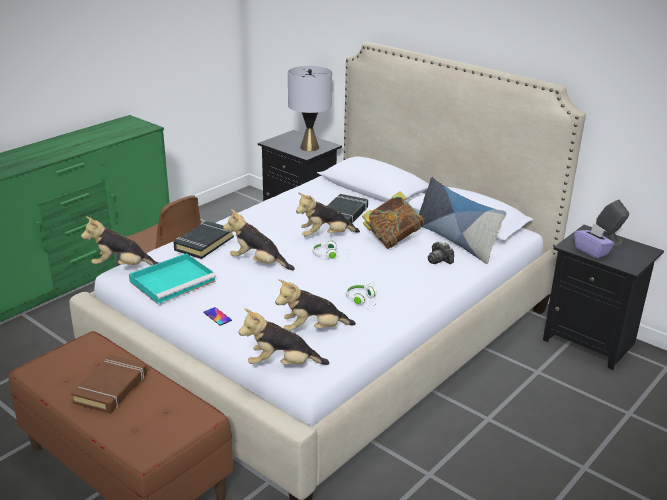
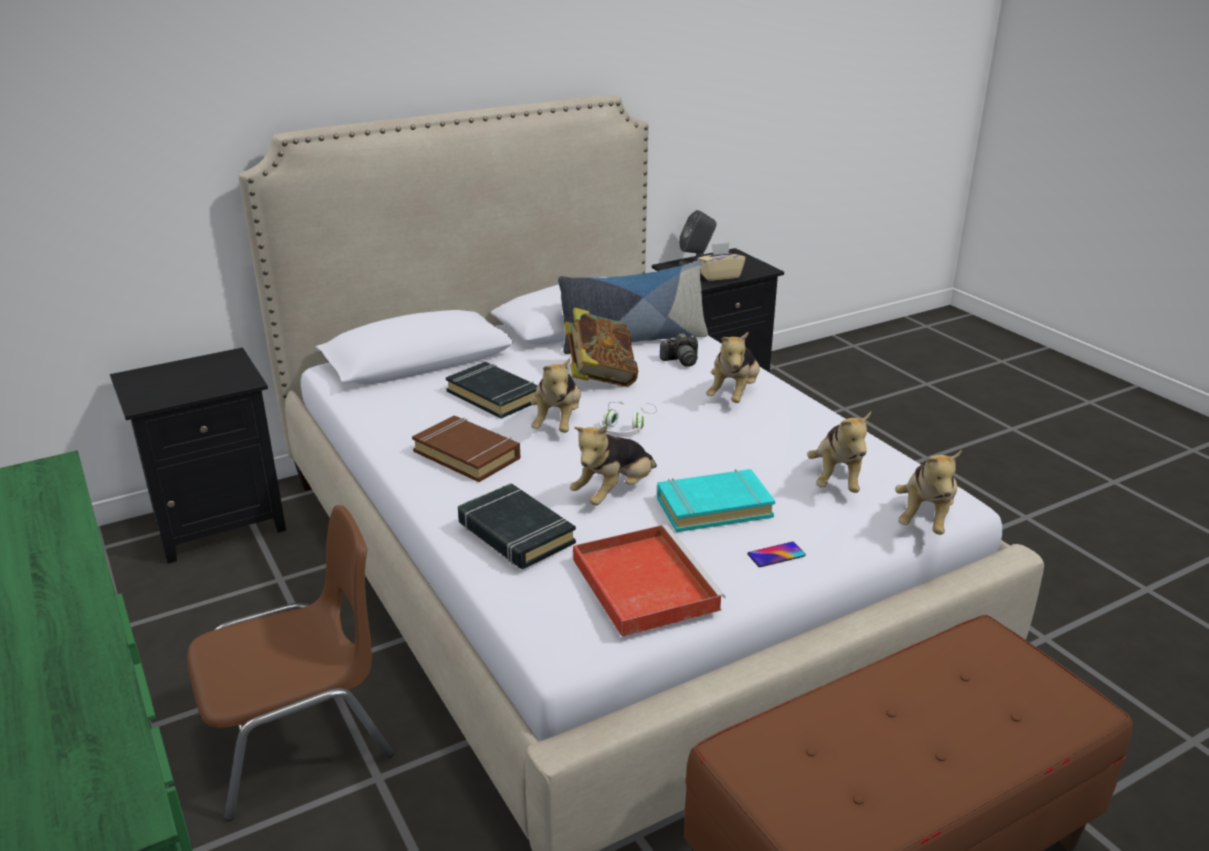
camera: 70 degrees left, 0 degrees up
brown book [71,355,147,413] -> brown book moved to [412,416,521,482]
plush toy [81,216,159,266] -> plush toy moved to [706,332,760,403]
turquoise tray [129,253,216,304] -> red tray [573,524,725,637]
grey table lamp [288,66,332,151] -> none
white headphones [346,282,377,310] -> none
purple tissue box [574,224,614,258] -> beige tissue box [697,243,746,281]
none -> turquoise book [657,469,775,532]

